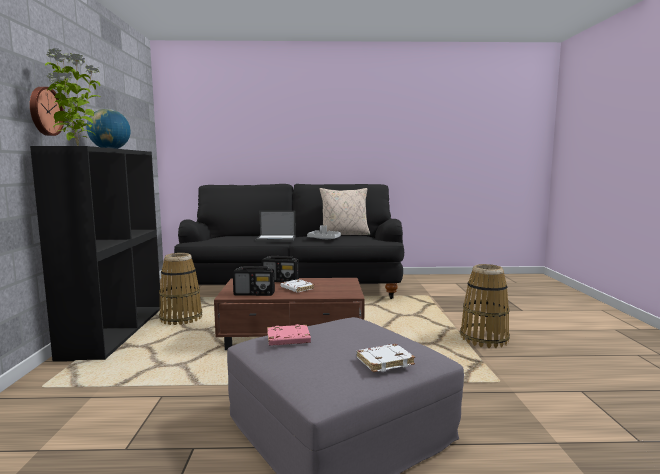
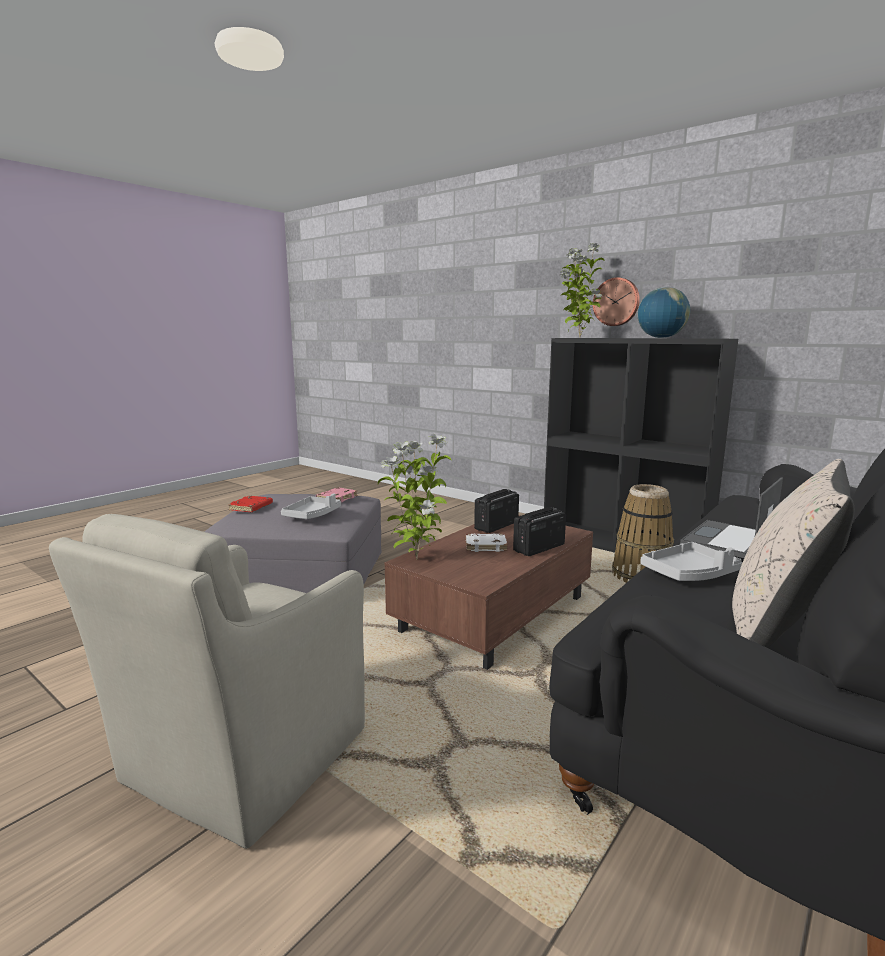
camera: 130 degrees right, 5 degrees up
white book [356,344,415,372] -> red book [228,495,273,512]
basket [460,264,510,348] -> beige armchair [49,514,365,849]
none -> grey tray [281,493,341,519]
none -> potted plant [378,434,451,560]

